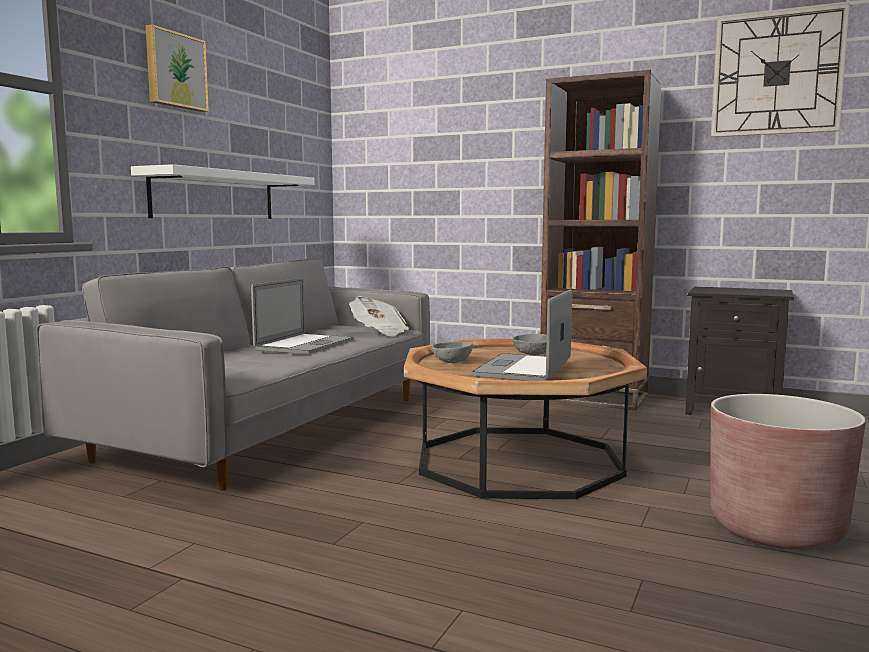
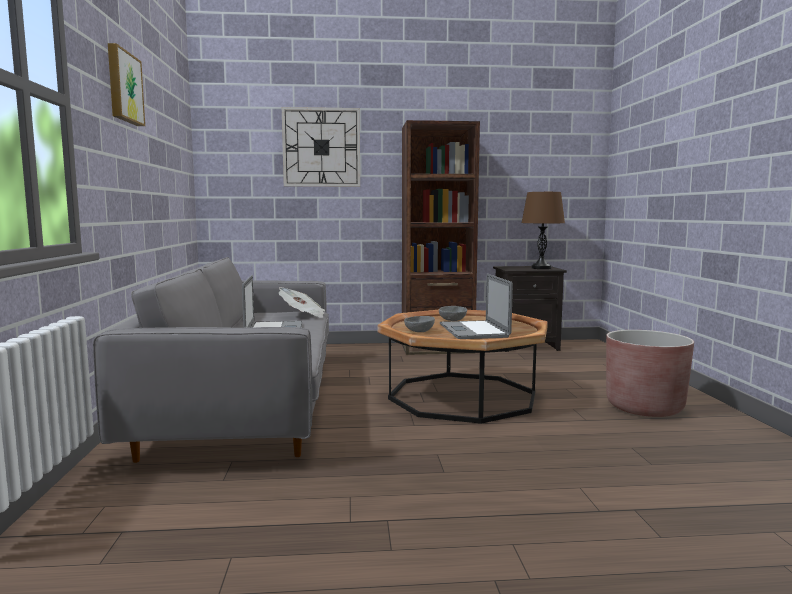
camera: 30 degrees left, 0 degrees up
white shelf [131,164,315,219] -> none
wall clock [711,3,850,137] -> wall clock moved to [282,107,360,187]
none -> brown table lamp [522,192,565,269]

